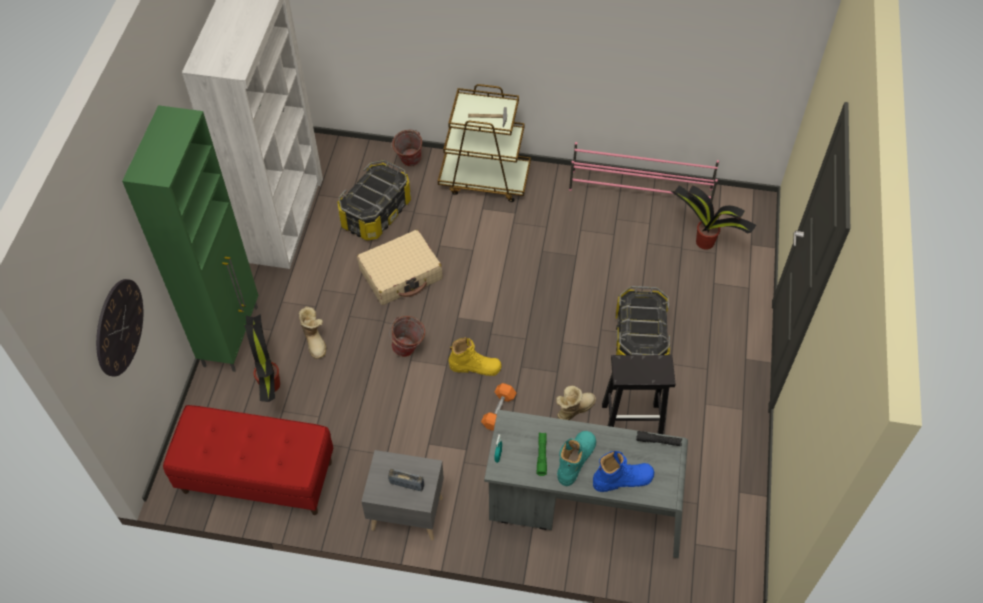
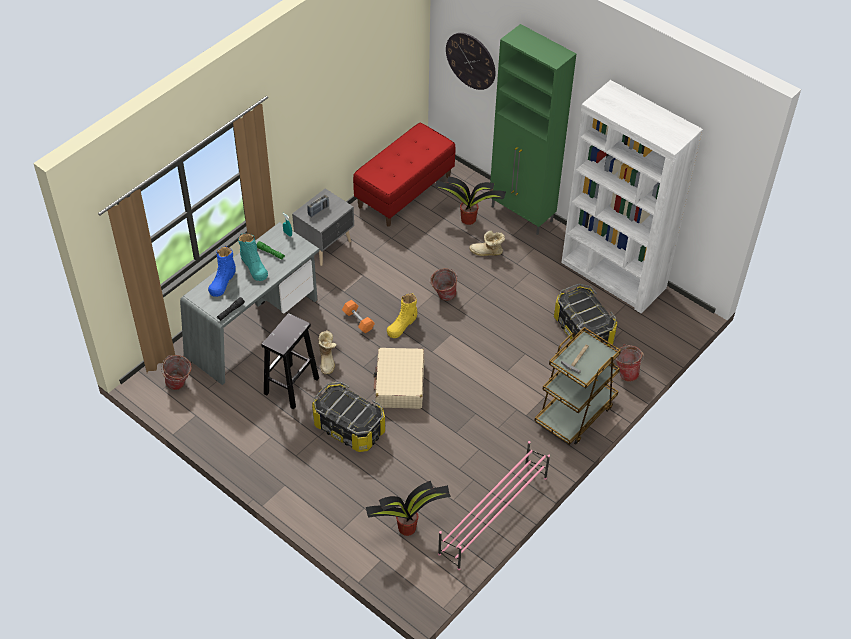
camera: 120 degrees right, 5 degrees down
beige suitcase [357,230,443,305] -> beige suitcase moved to [373,348,425,409]
none -> bucket [161,355,192,390]

